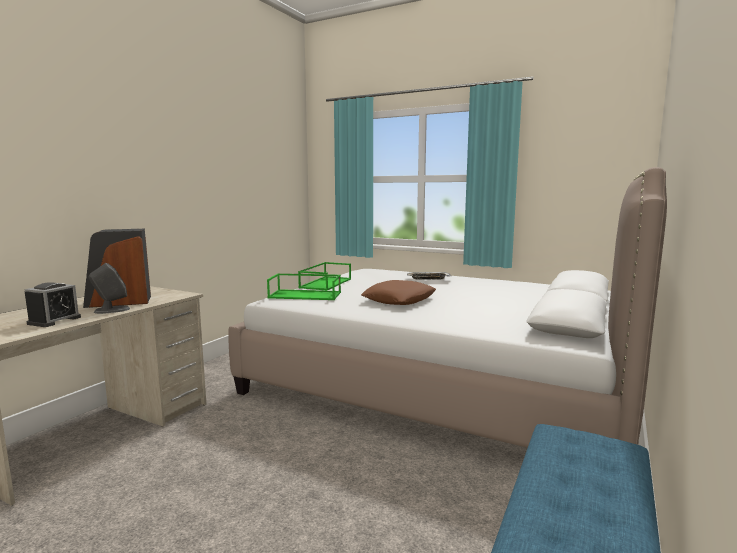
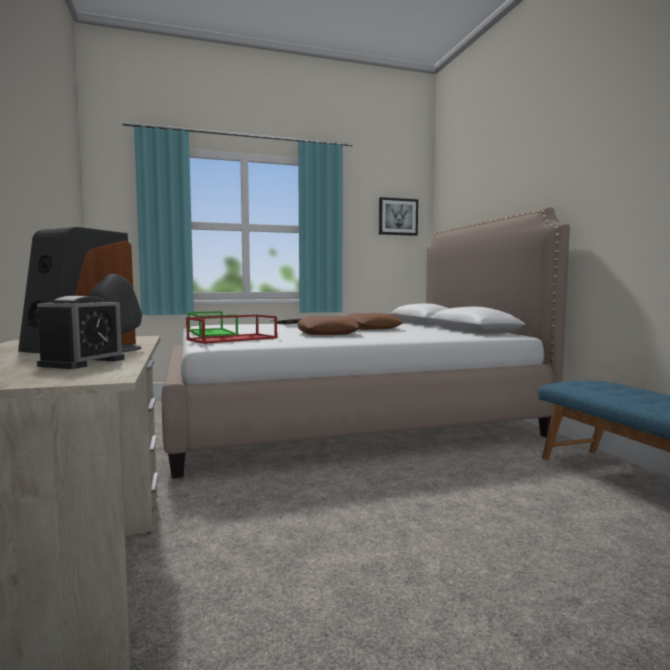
camera: 45 degrees left, 5 degrees down
alarm clock [25,282,81,327] -> alarm clock turned 45 degrees clockwise [37,296,125,369]
green tray [267,273,341,300] -> red tray [186,315,277,344]
none -> brown pillow [345,313,403,330]
none -> picture [379,197,418,236]

